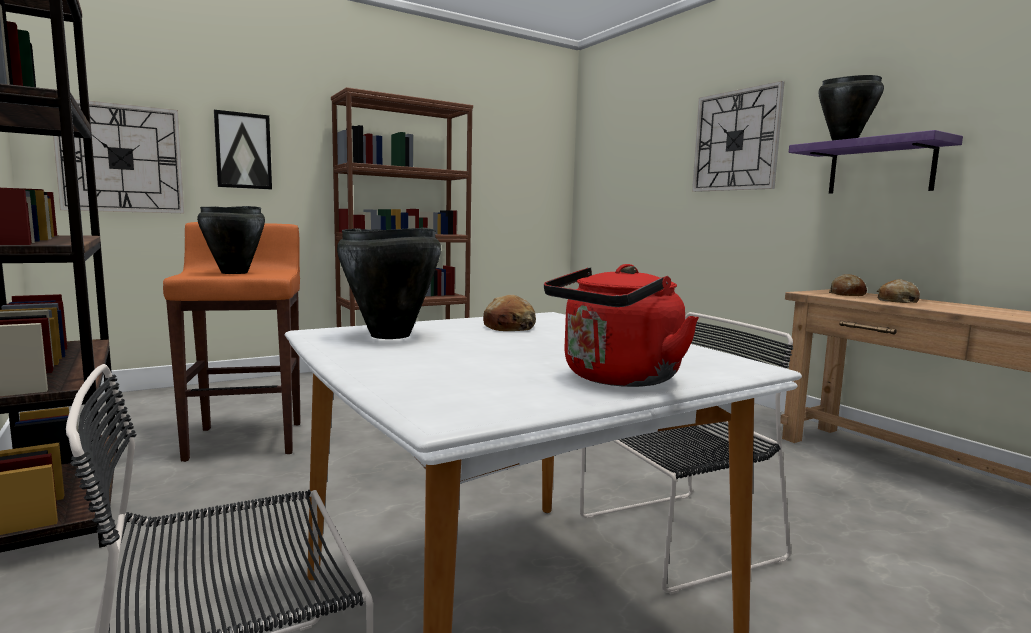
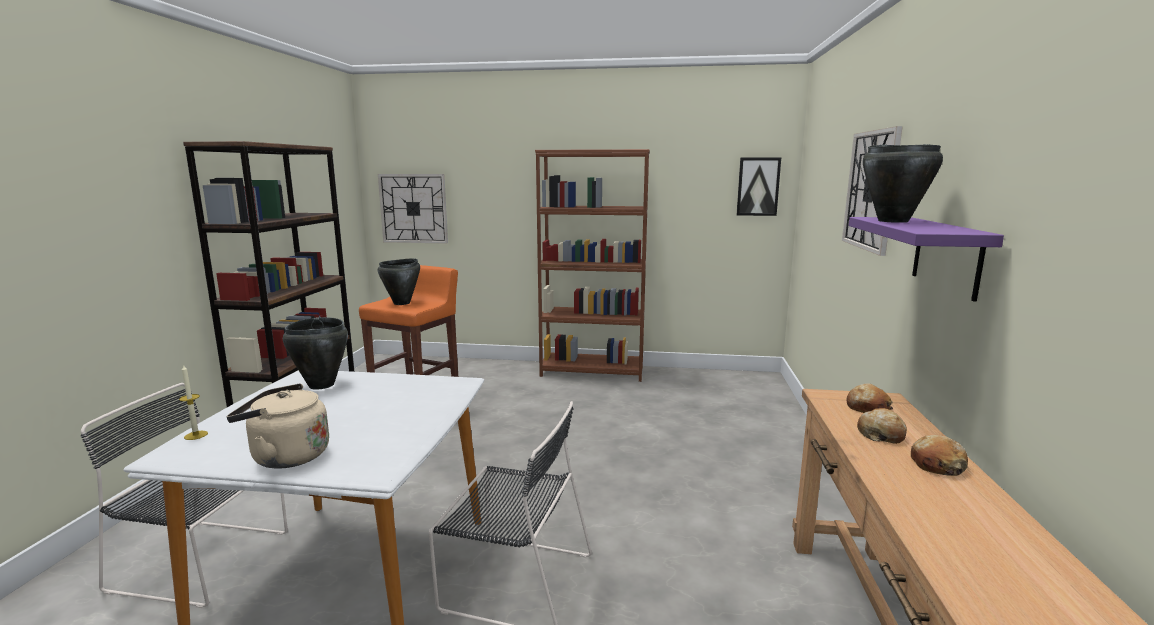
camera: 40 degrees right, 5 degrees up
picture [214,110,272,189] -> picture moved to [737,157,781,216]
bread [483,295,536,331] -> bread moved to [911,435,968,476]
red kettle [544,264,699,387] -> beige kettle [227,384,329,469]
none -> candle [179,364,208,440]

